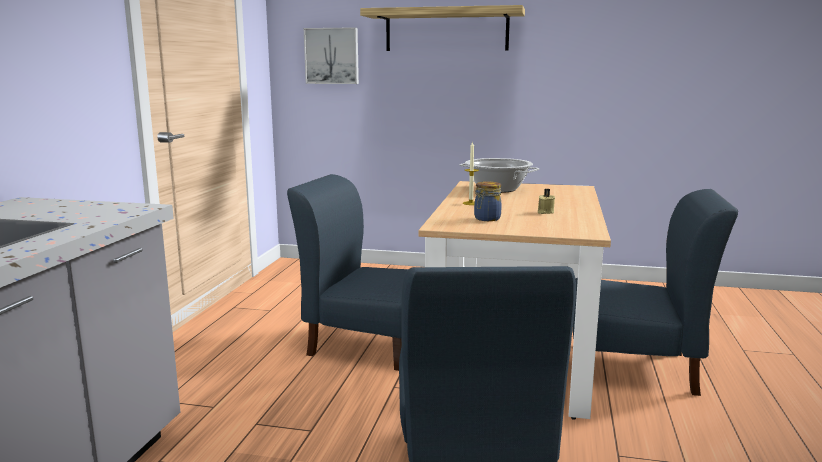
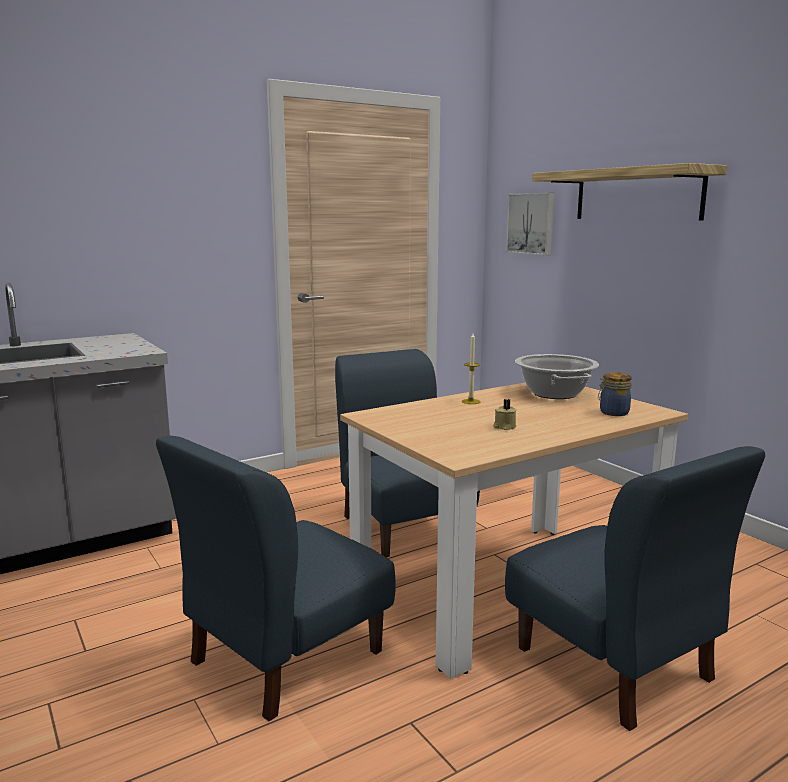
camera: 45 degrees right, 0 degrees up
jar [474,181,501,221] -> jar moved to [598,372,632,416]

